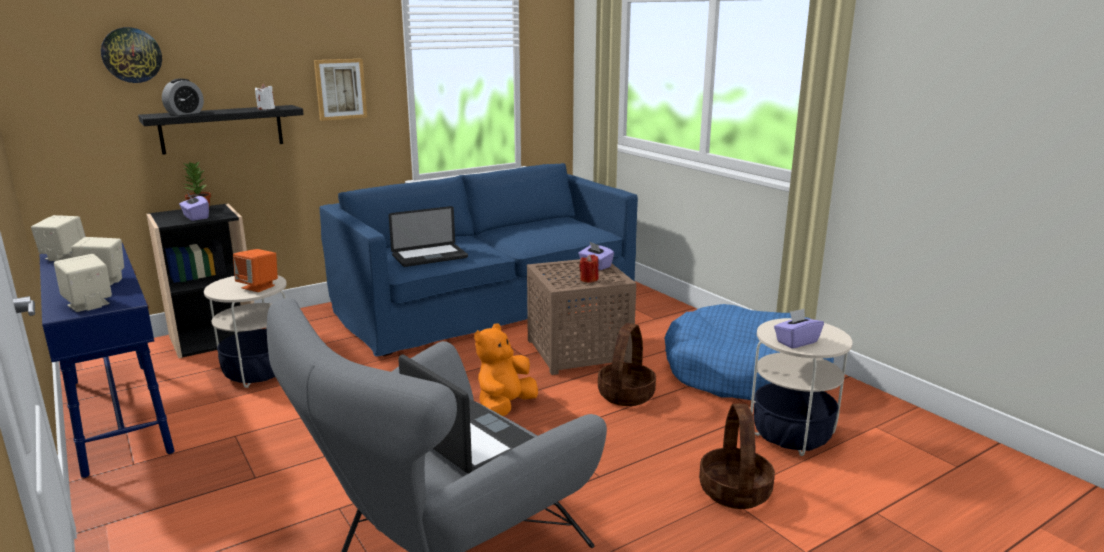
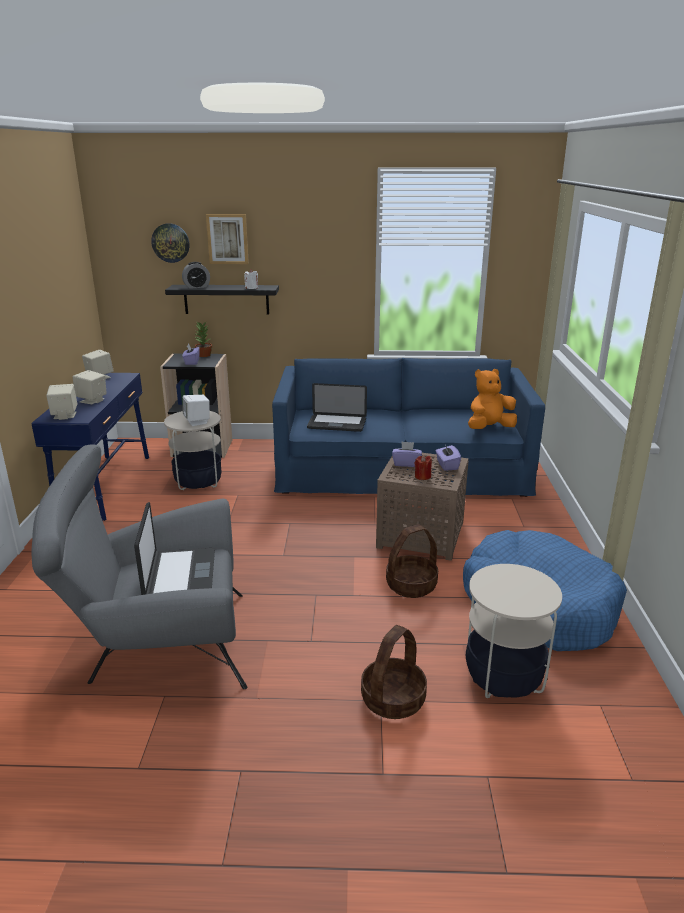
camera: 35 degrees right, 5 degrees up
orange speaker [233,249,278,292] -> white speaker [183,395,209,426]
picture [314,59,367,121] -> picture moved to [206,214,249,264]
orange plush toy [474,324,538,416] -> orange plush toy moved to [468,369,517,429]
purple tissue box [774,309,824,348] -> purple tissue box moved to [392,441,422,467]

